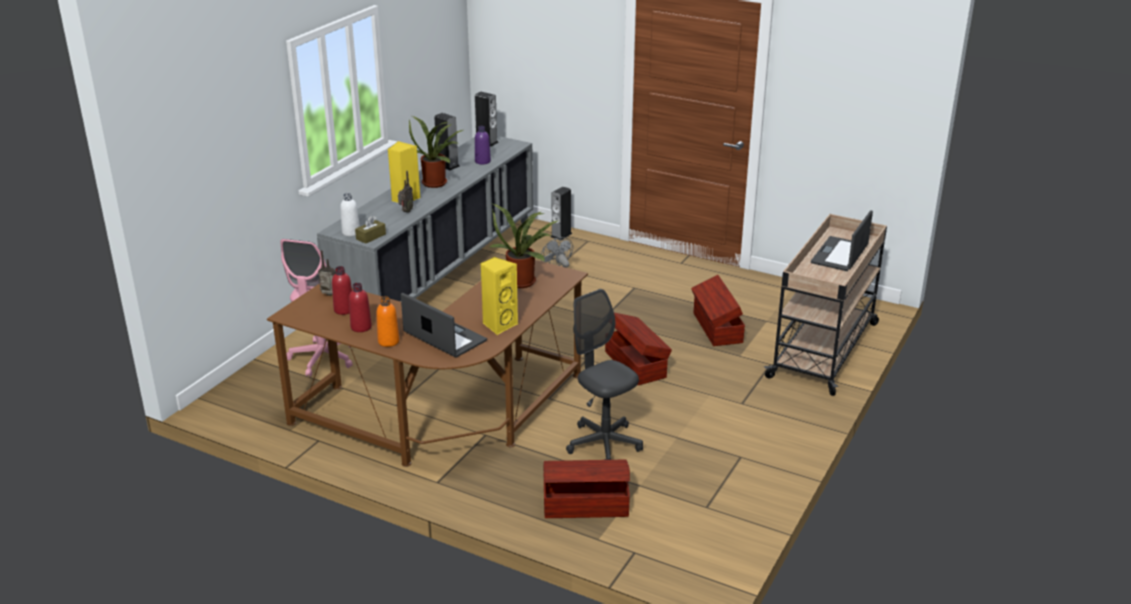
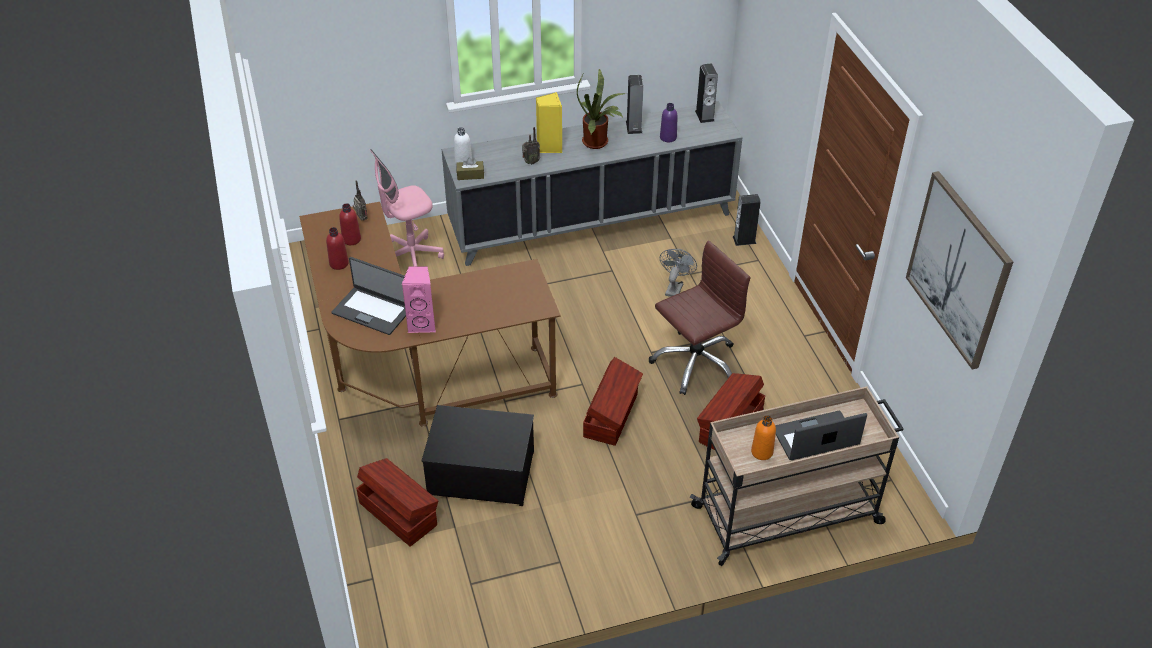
camera: 45 degrees right, 15 degrees up
orange bottle [376,296,399,347] -> orange bottle moved to [751,415,776,460]
laptop [401,293,487,357] -> laptop turned 120 degrees clockwise [331,257,406,335]
yellow speaker [480,257,518,335] -> pink speaker [402,266,436,333]
potted plant [489,204,561,288] -> none
grey office chair [566,289,643,460] -> storage box [422,405,534,506]
none -> brown office chair [649,240,750,395]
none -> picture [906,171,1013,370]

